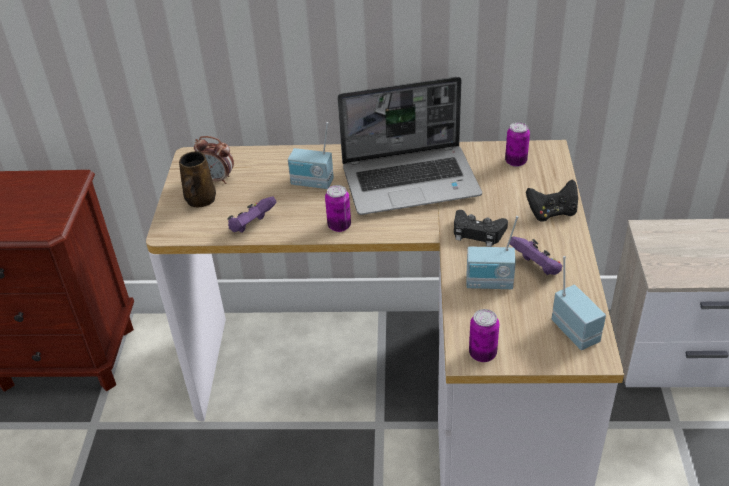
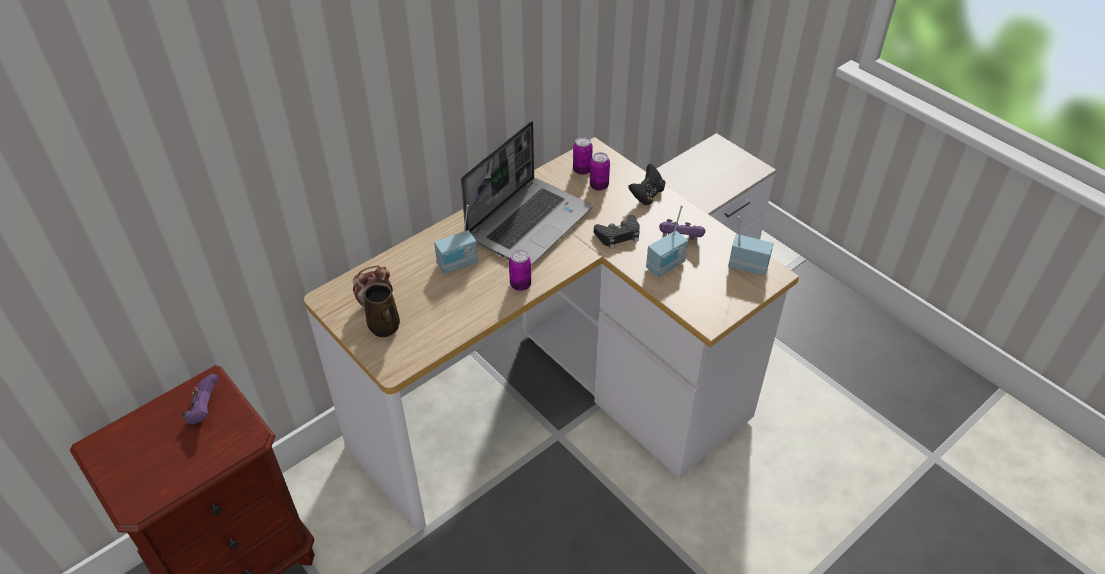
camera: 45 degrees left, 5 degrees up
purple game controller [227,196,277,233] -> purple game controller moved to [182,374,219,424]
can [469,309,499,362] -> can moved to [590,152,610,191]

